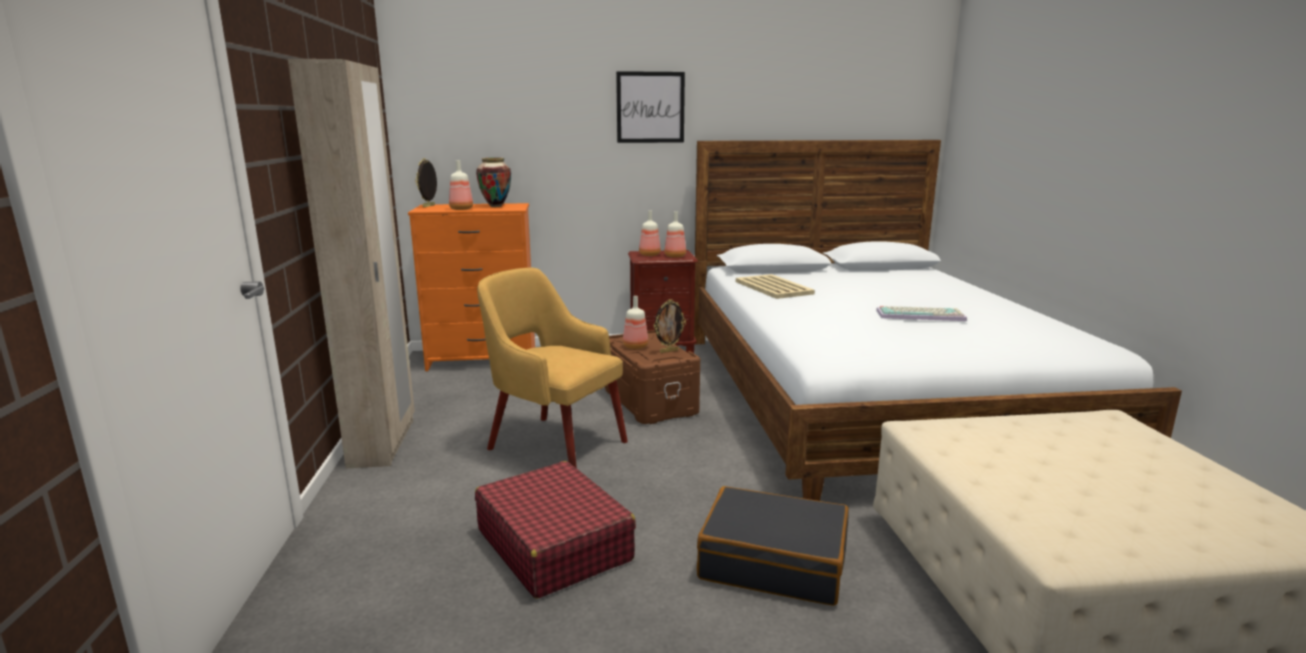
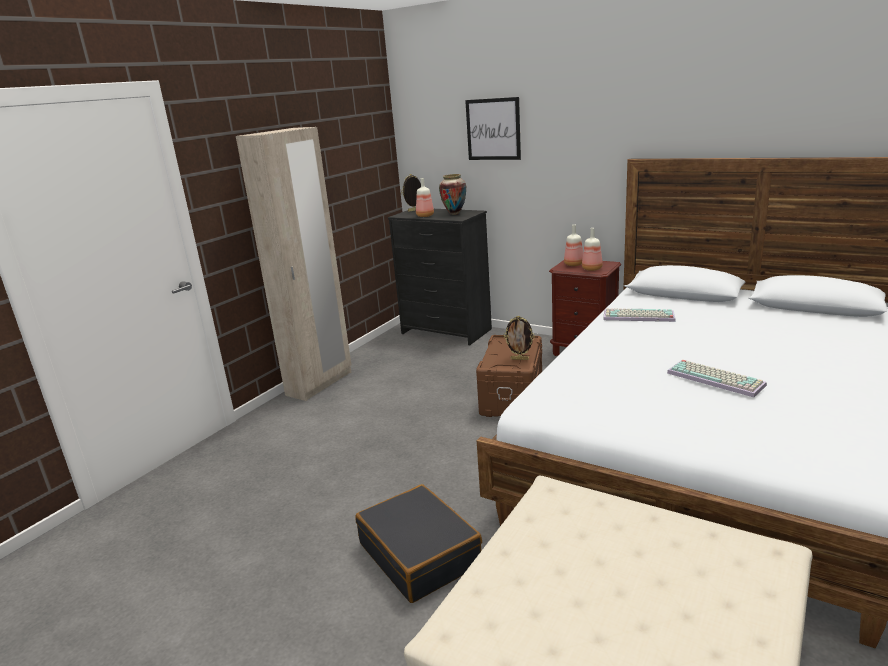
camera: 40 degrees right, 5 degrees up
orange dresser [408,203,535,371] -> black dresser [388,209,492,345]
red suitcase [475,461,636,599] -> none
yellow armchair [477,268,628,468] -> none
picture [616,71,685,143] -> picture moved to [465,97,521,160]
bottle [623,296,648,349] -> none
beige tray [736,274,815,299] -> keyboard [603,308,676,322]

